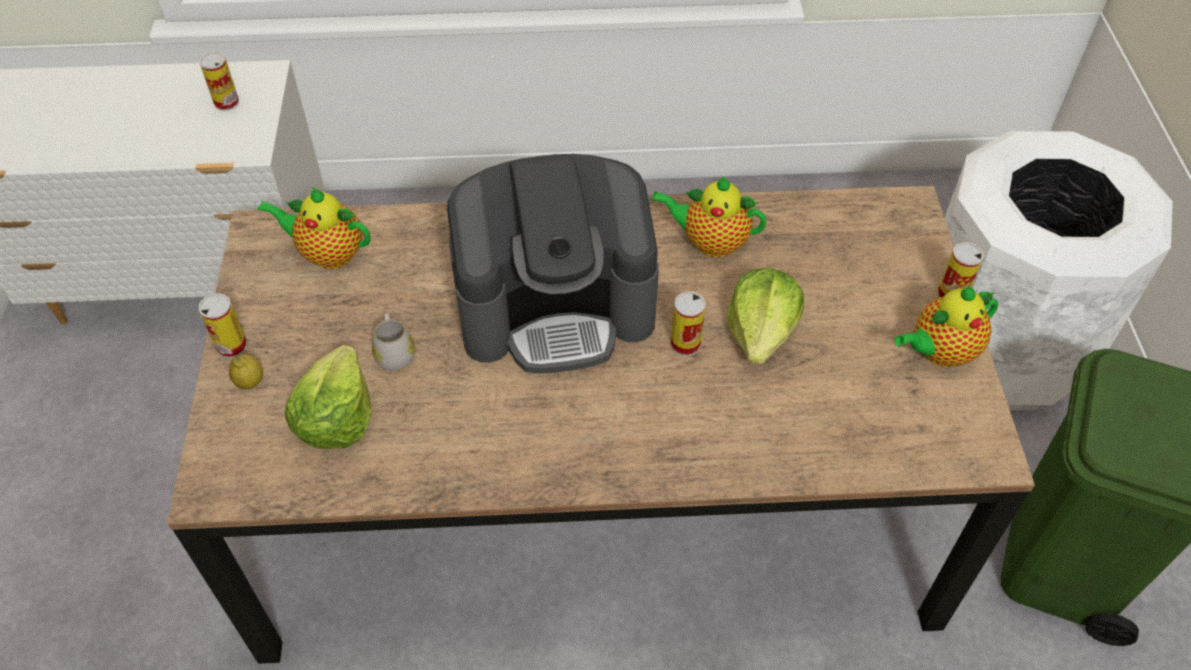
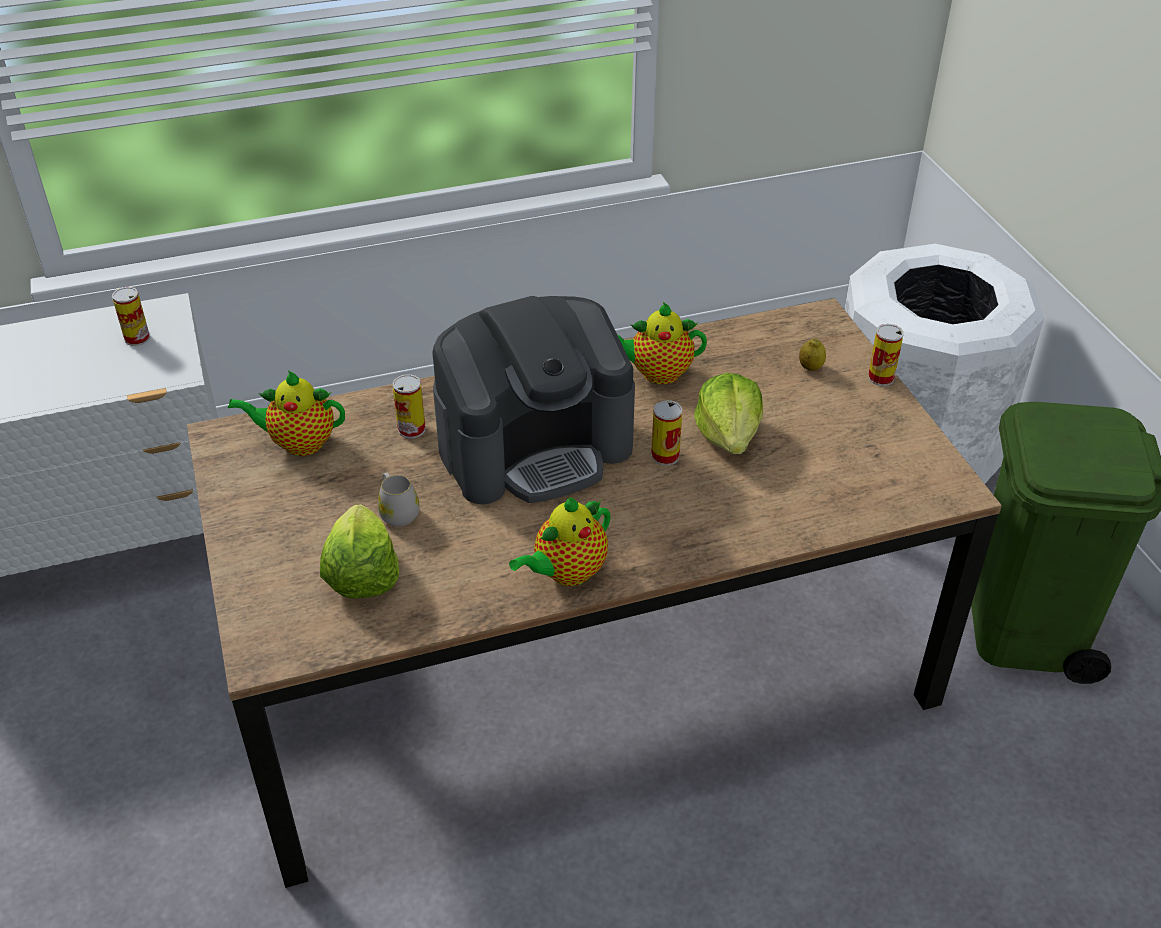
camera: 15 degrees left, 10 degrees down
can [198,293,247,359] -> can moved to [392,374,426,439]
lemon [229,354,263,389] -> lemon moved to [799,338,826,371]
teapot [894,287,998,367] -> teapot moved to [509,497,611,586]

